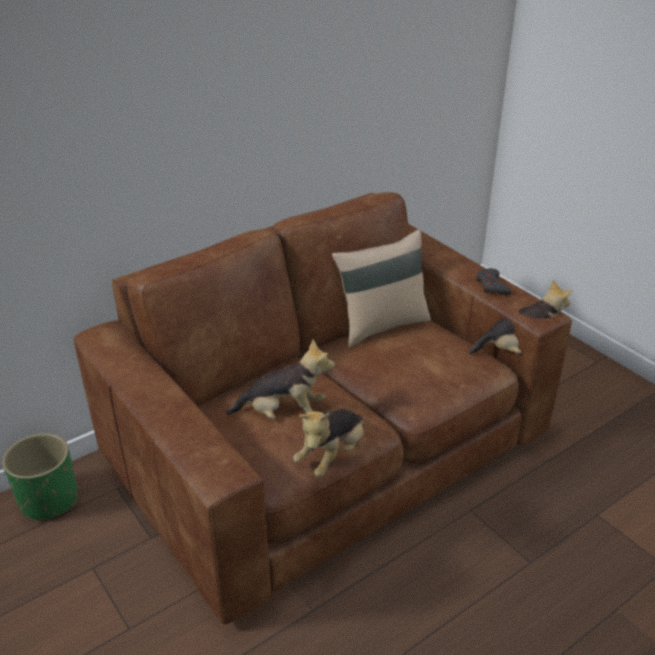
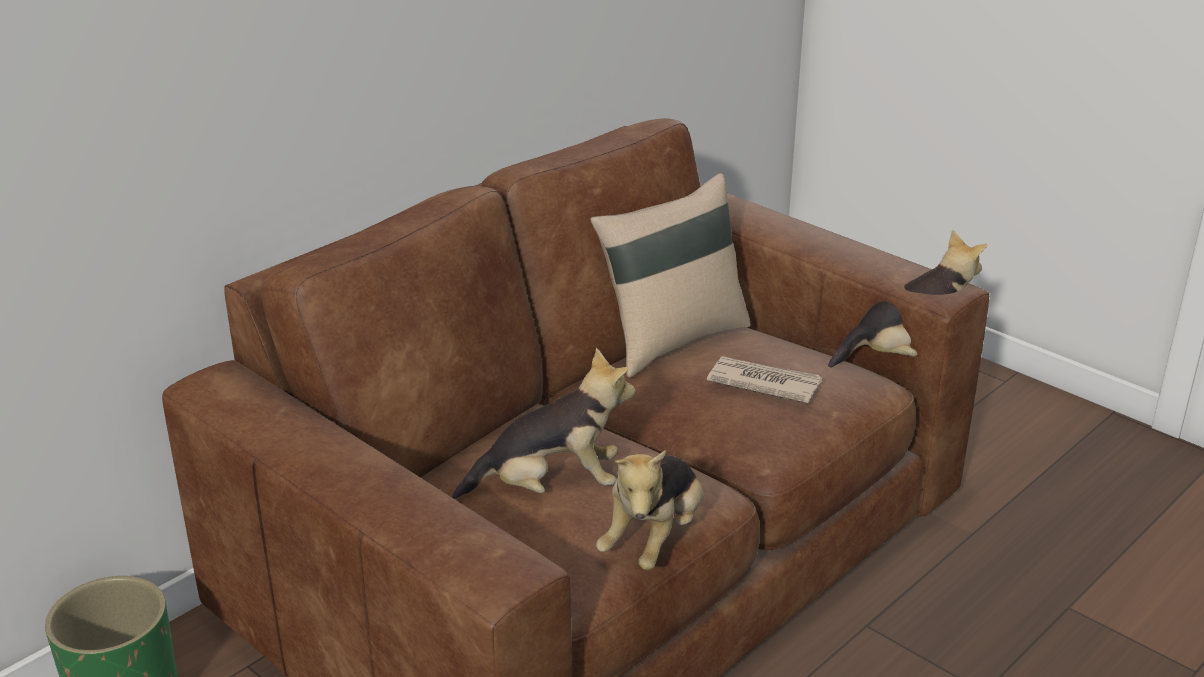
camera: 10 degrees left, 5 degrees down
grey game controller [477,268,512,295] -> none
none -> newspaper [707,356,822,403]

